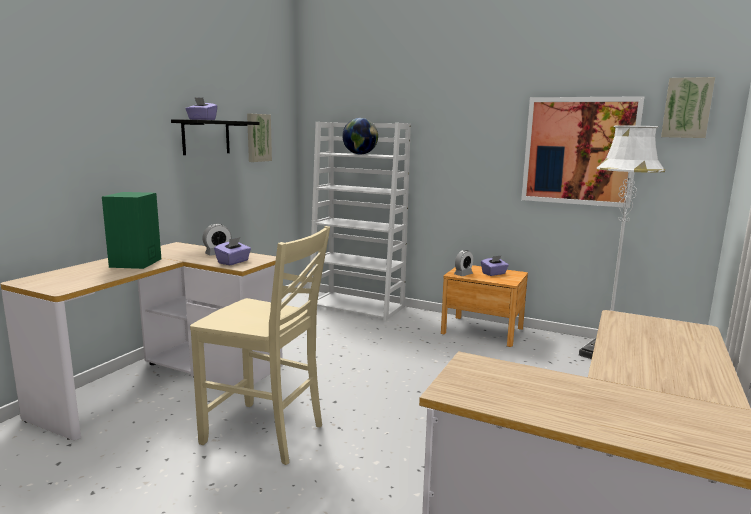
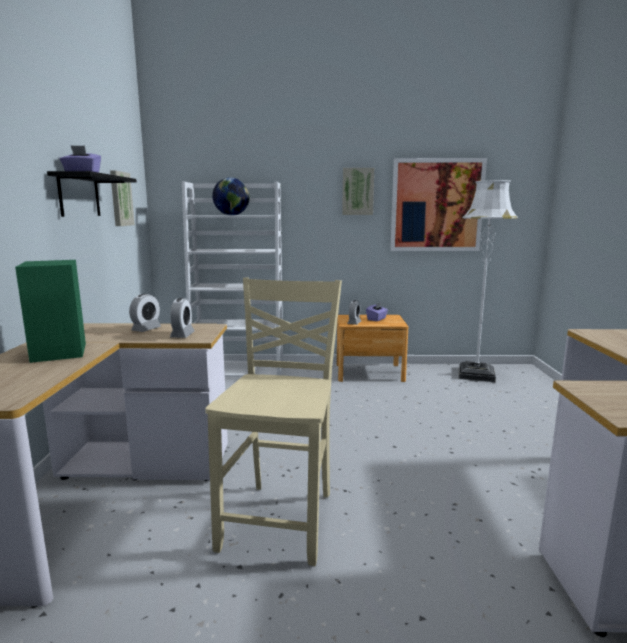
camera: 25 degrees left, 0 degrees up
beige chair [190,226,330,465] -> beige chair turned 75 degrees counterclockwise [205,278,342,566]
purple tissue box [214,237,251,265] -> alarm clock [170,298,195,338]
picture [661,77,715,138] -> picture moved to [342,168,374,215]

